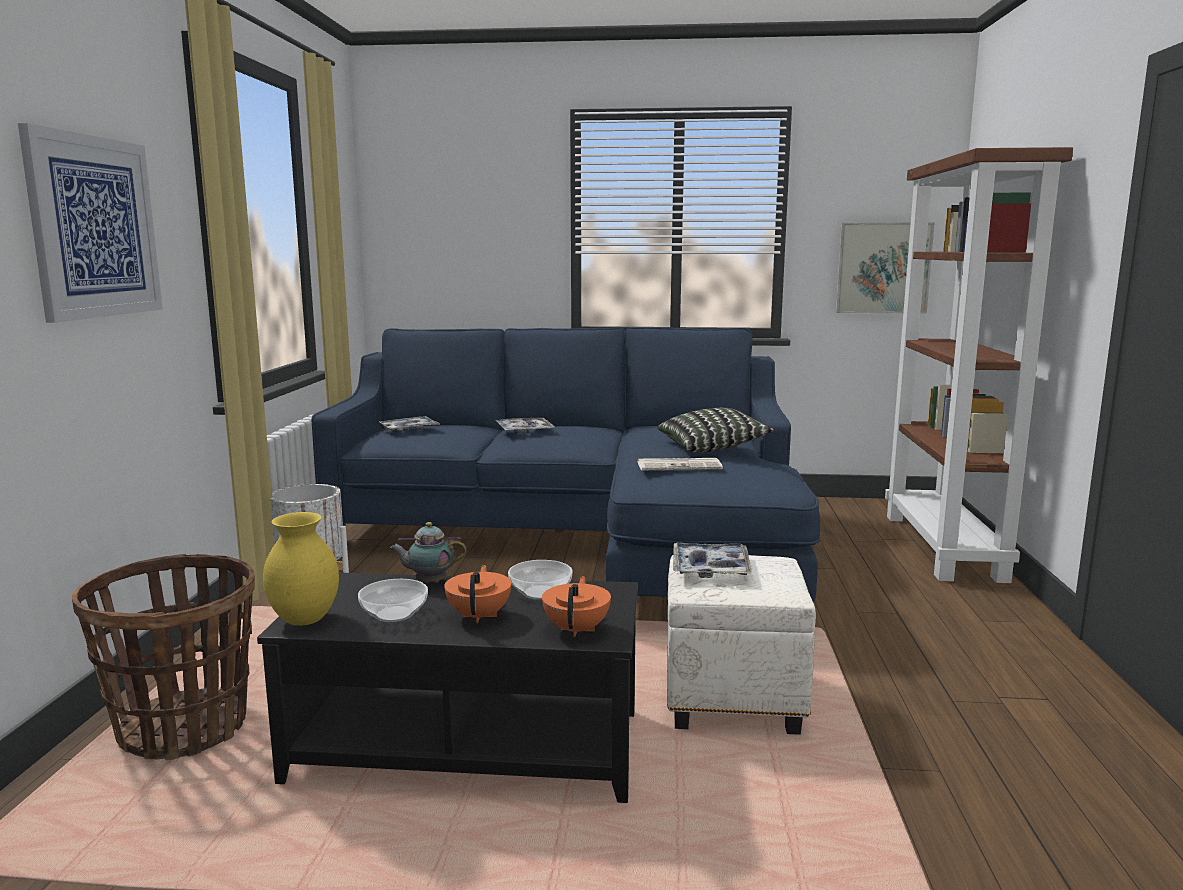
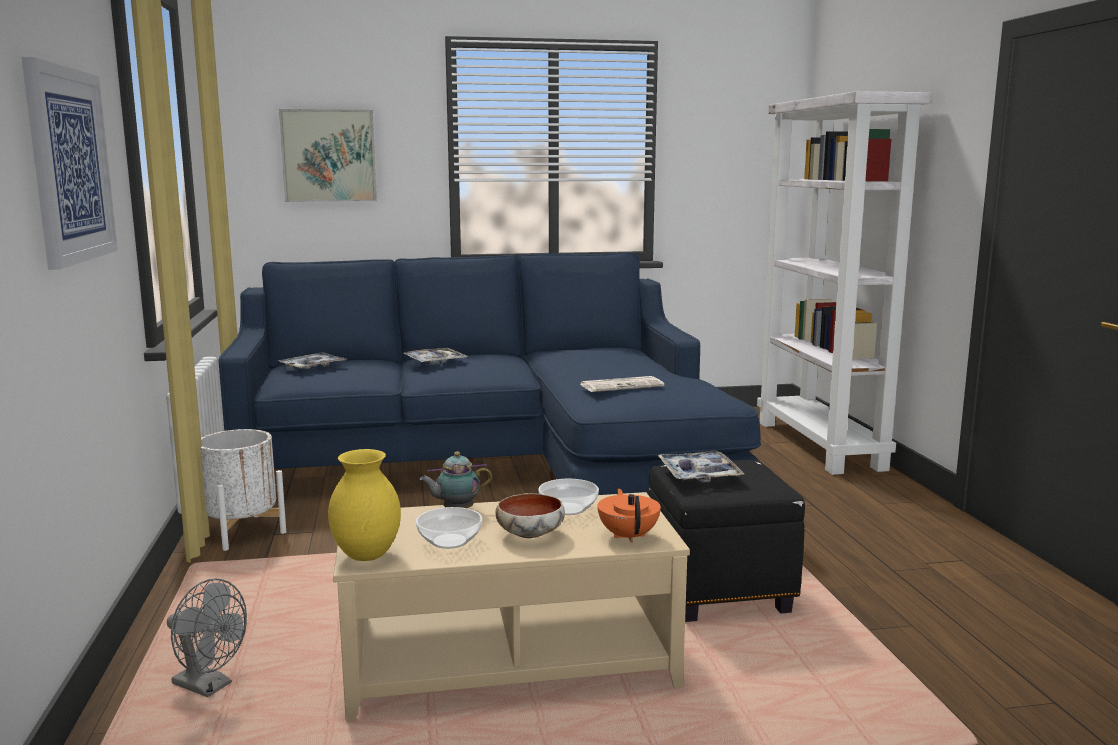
camera: 15 degrees left, 0 degrees up
basket [72,554,255,760] -> grey fan [167,579,247,697]
black coffee table [257,573,638,803] -> beige coffee table [333,492,690,721]
orange teapot [444,565,512,623] -> bowl [495,493,565,538]
pillow [658,408,773,453] -> none
white ottoman [667,555,816,735] -> black ottoman [648,460,805,622]
picture [835,222,935,313] -> picture moved to [279,109,377,202]
brown bookcase [885,147,1073,583] -> white bookcase [757,91,931,475]

